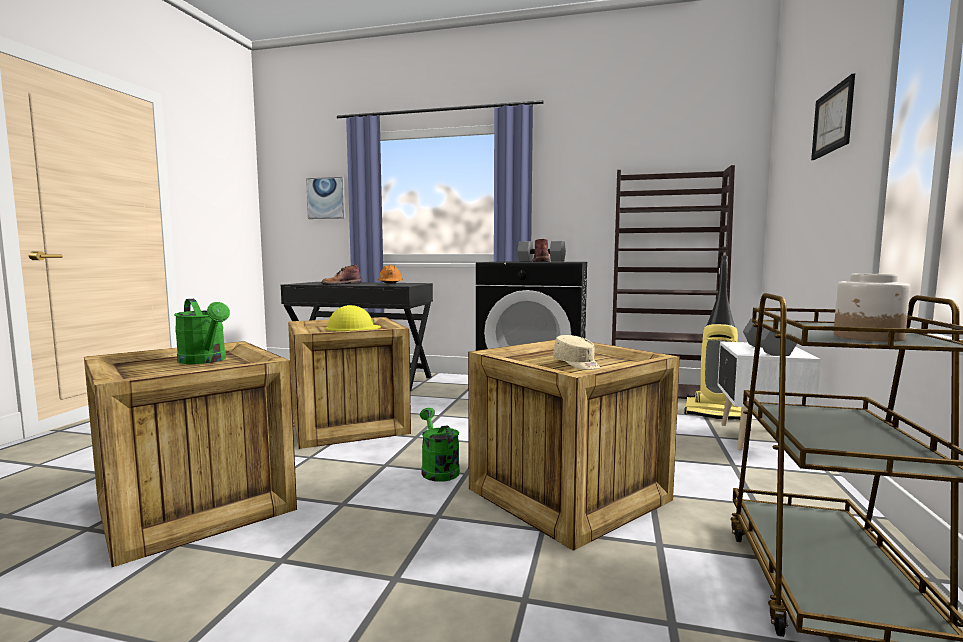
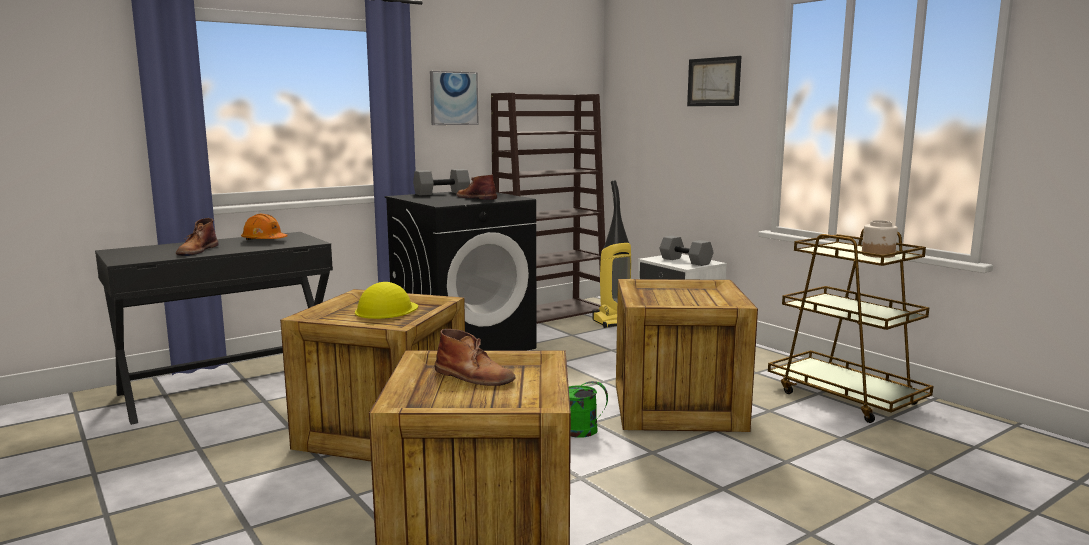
camera: 50 degrees left, 5 degrees up
green watering can [174,299,230,364] -> brown boot [435,329,516,386]
picture [306,177,345,219] -> picture moved to [430,71,479,125]
beige cap [553,335,600,370] -> none

